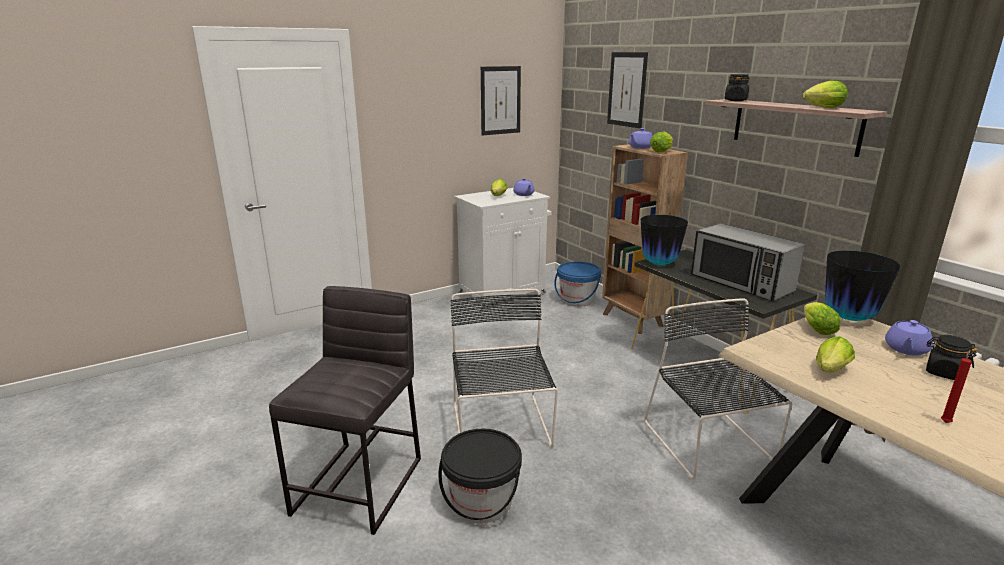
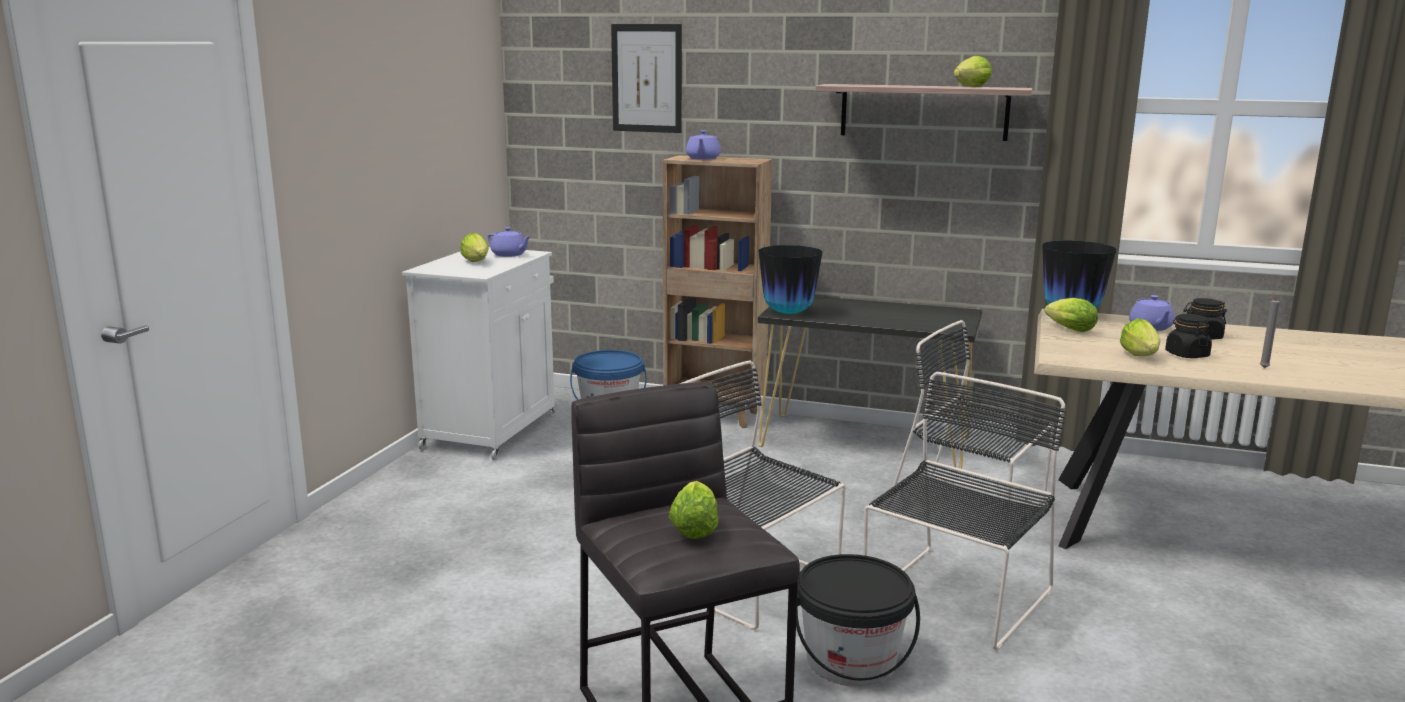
camera: 40 degrees left, 5 degrees down
picture [481,66,521,135] -> none
lettuce [650,132,673,152] -> lettuce moved to [669,481,718,539]
microwave [691,224,805,301] -> none
black jar [725,74,749,101] -> black jar moved to [1165,314,1212,358]
red candle [941,350,972,423] -> grey candle [1260,292,1280,368]
none -> black chair [863,372,1066,650]

